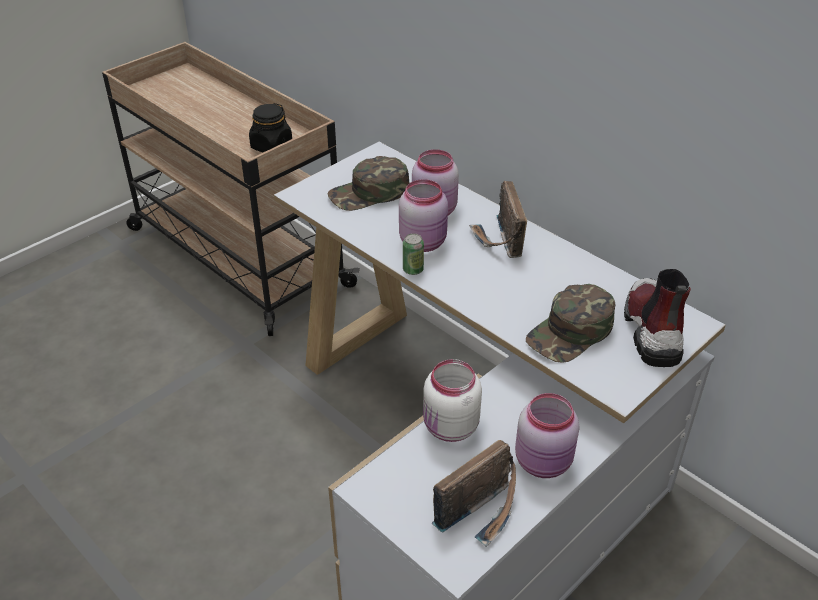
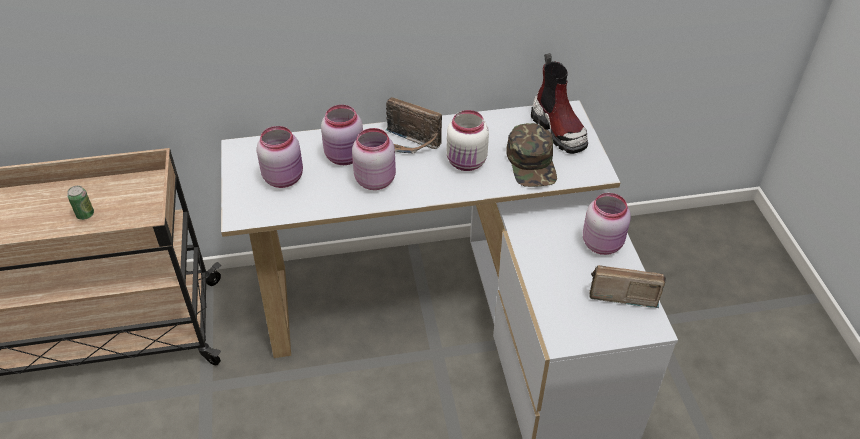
camera: 55 degrees left, 5 degrees up
black jar [249,103,292,153] -> none
green cap [328,156,409,211] -> pink jar [256,126,303,188]
can [403,233,424,275] -> can moved to [67,186,94,220]
white jar [423,359,482,442] -> white jar moved to [447,110,489,171]
radio [432,440,516,547] -> radio turned 75 degrees counterclockwise [589,265,666,308]
boot [624,269,691,367] -> boot turned 150 degrees counterclockwise [531,53,588,154]

